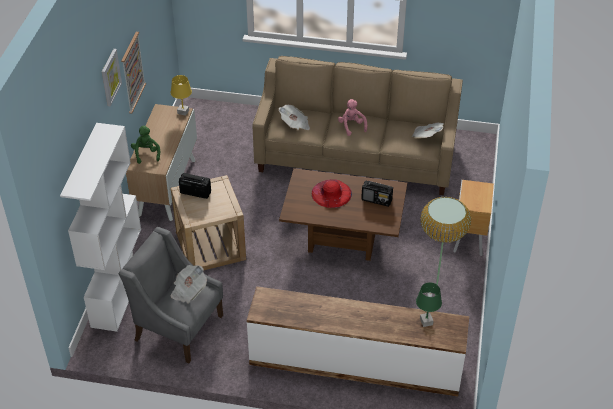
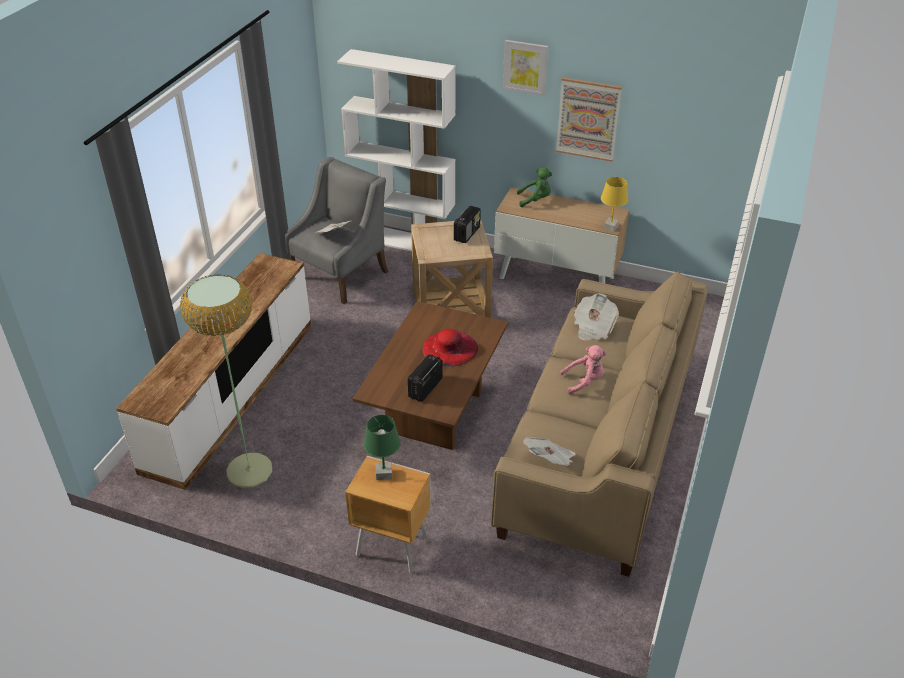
camera: 100 degrees right, 5 degrees down
green table lamp [416,282,442,327] -> green table lamp moved to [364,415,401,480]

